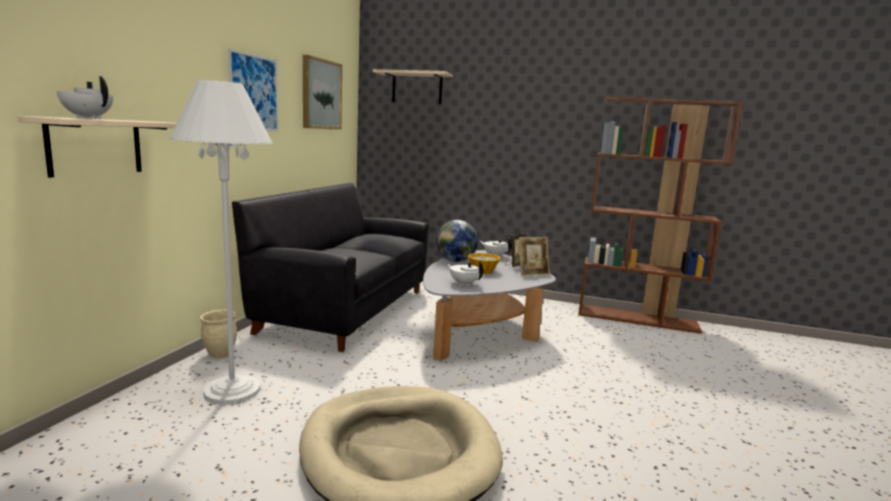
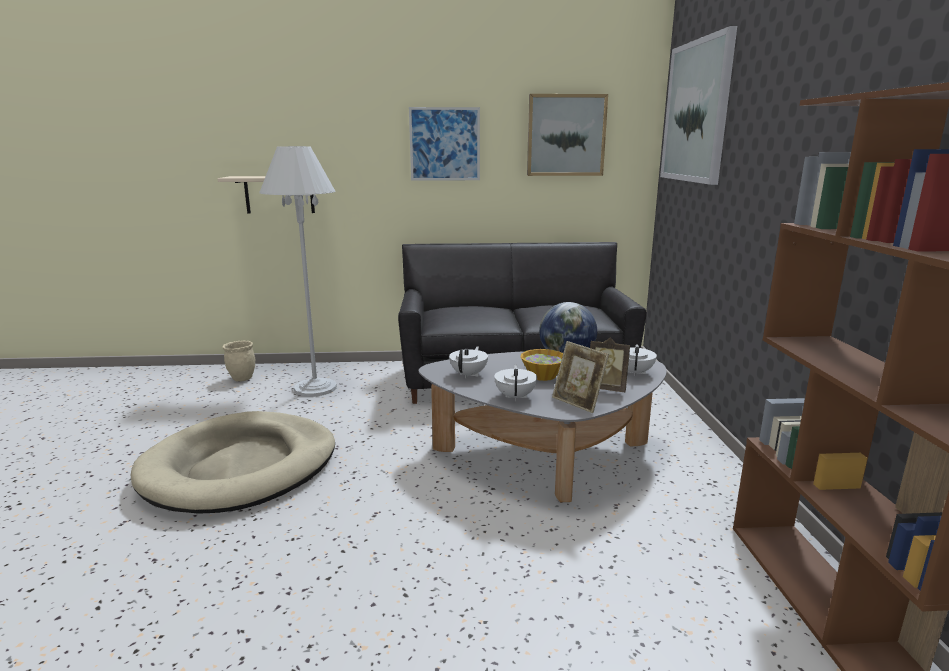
camera: 70 degrees right, 5 degrees up
white teapot [57,76,114,119] -> white teapot moved to [494,365,537,401]
beige planter [200,309,237,358] -> beige planter moved to [222,341,255,381]
beige shelf [373,69,453,104] -> picture [660,26,737,185]

